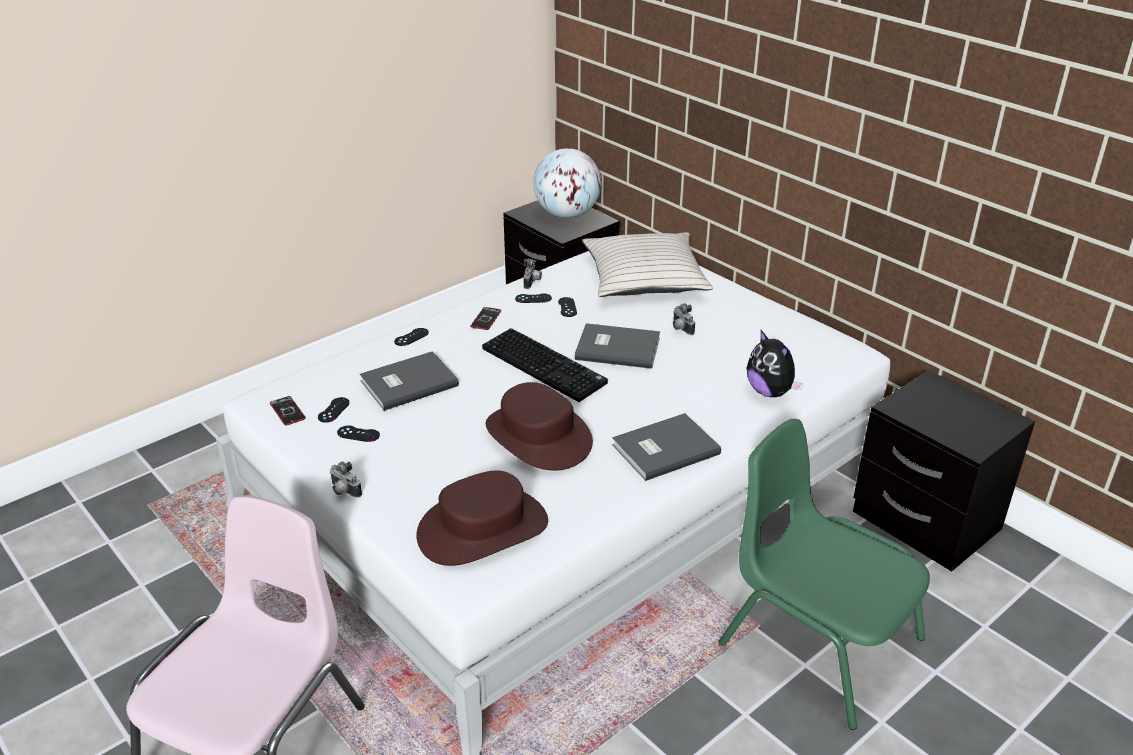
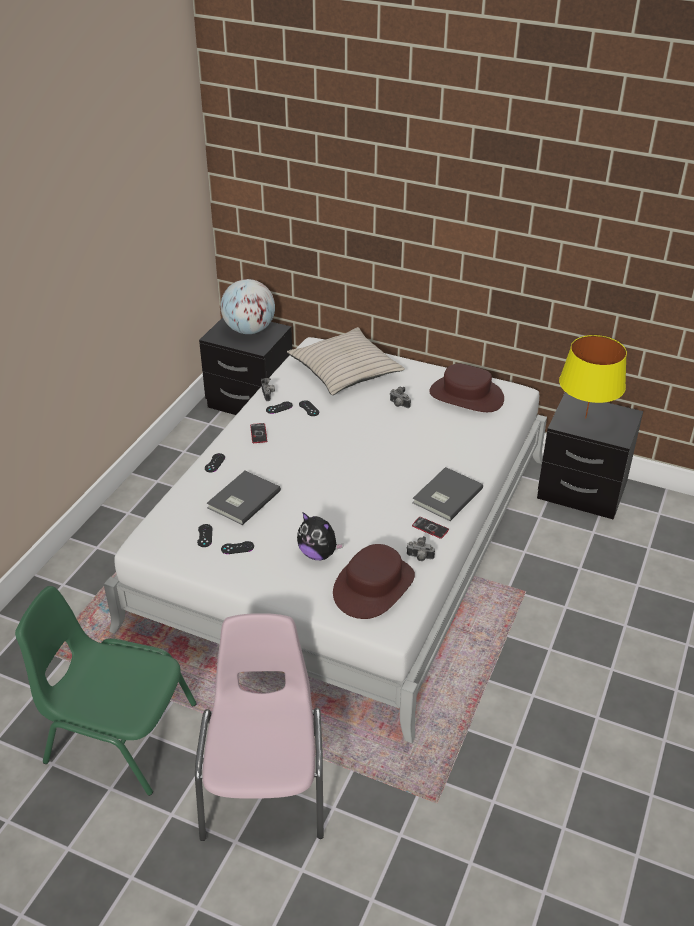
camera: 25 degrees left, 5 degrees up
phone [270,396,306,425] -> phone moved to [412,517,449,539]
camera [330,461,362,498] -> camera moved to [407,536,435,561]
keyboard [482,328,608,402] -> none
brown hat [486,382,593,471] -> brown hat moved to [429,364,504,412]
grey book [575,323,660,369] -> none
green chair [718,419,930,730] -> green chair moved to [15,586,197,796]
plush toy [747,330,803,397] -> plush toy moved to [297,512,344,560]
none -> yellow table lamp [559,335,627,418]

